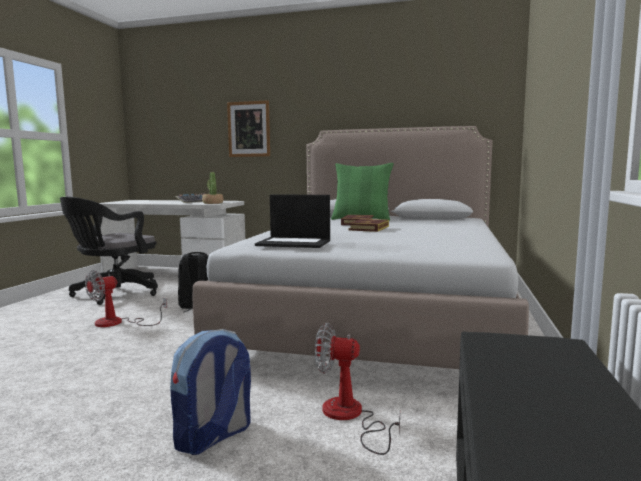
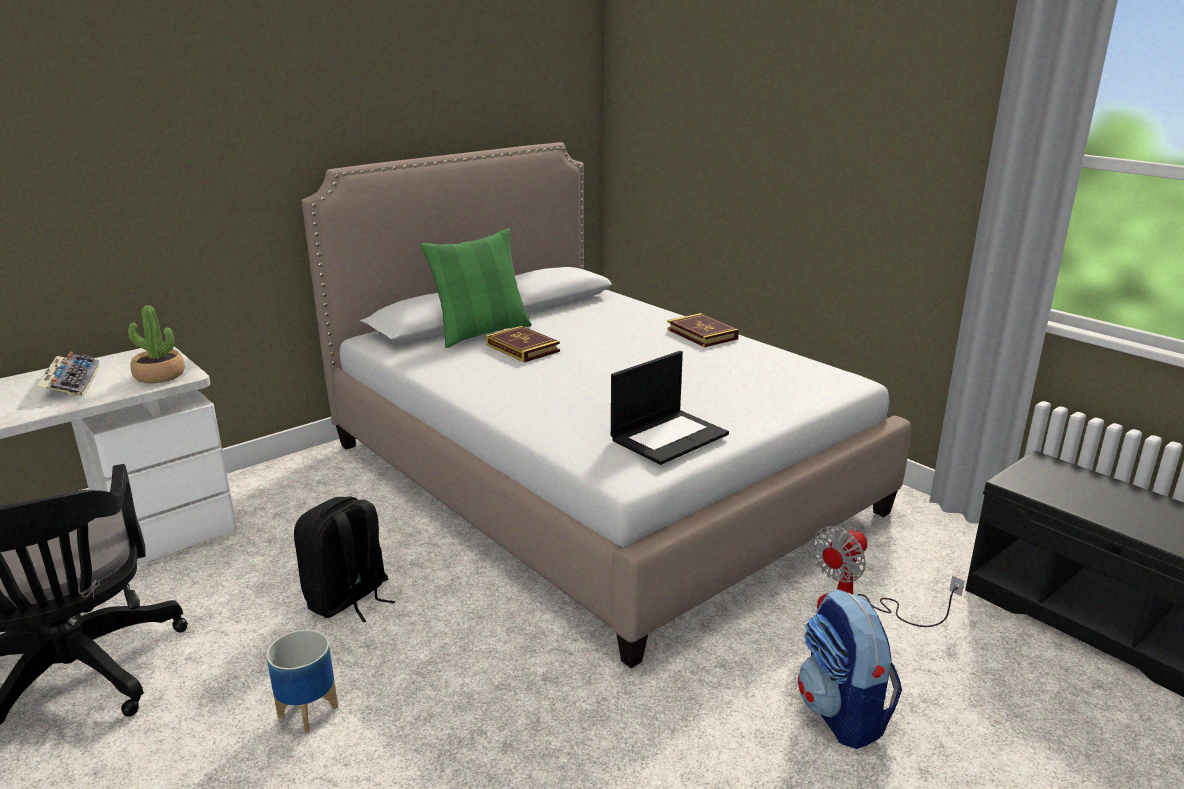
camera: 55 degrees left, 15 degrees up
fan [85,270,167,327] -> planter [266,630,338,733]
picture [227,100,270,157] -> none
book [348,219,389,232] -> book moved to [667,313,739,347]

